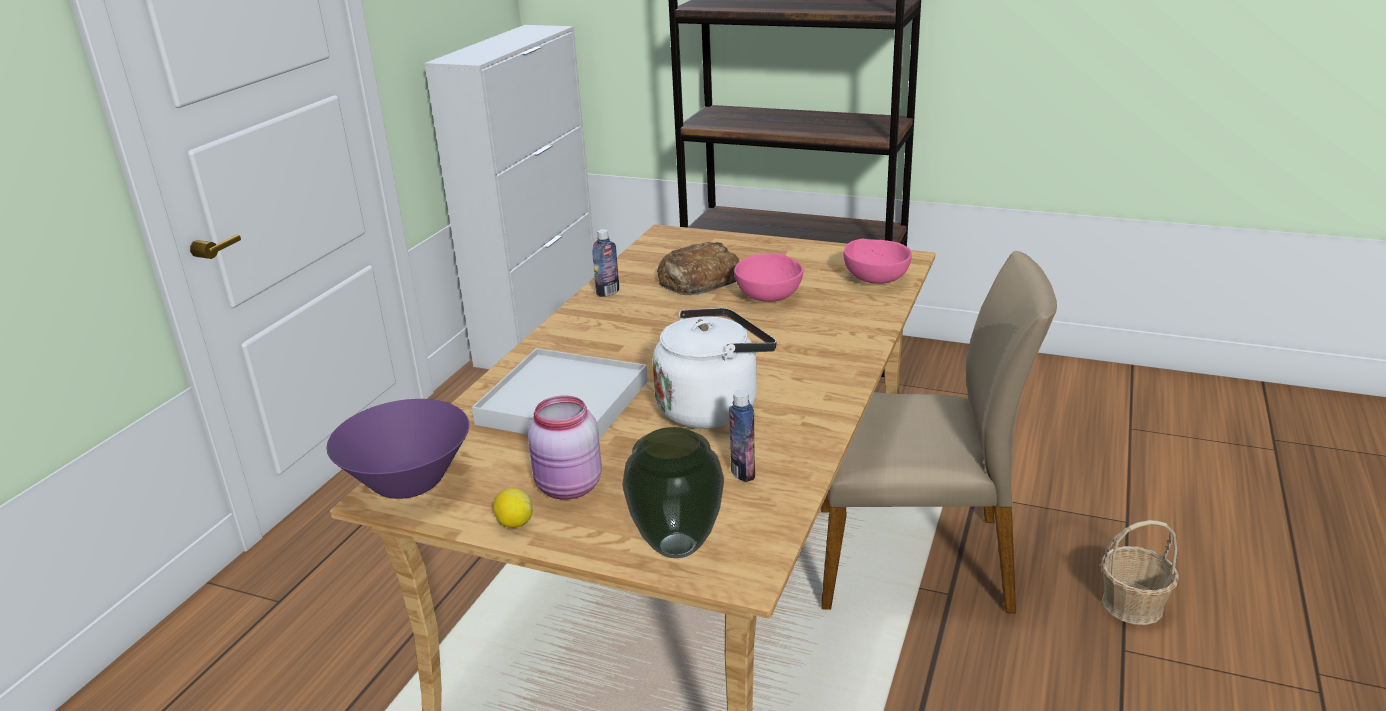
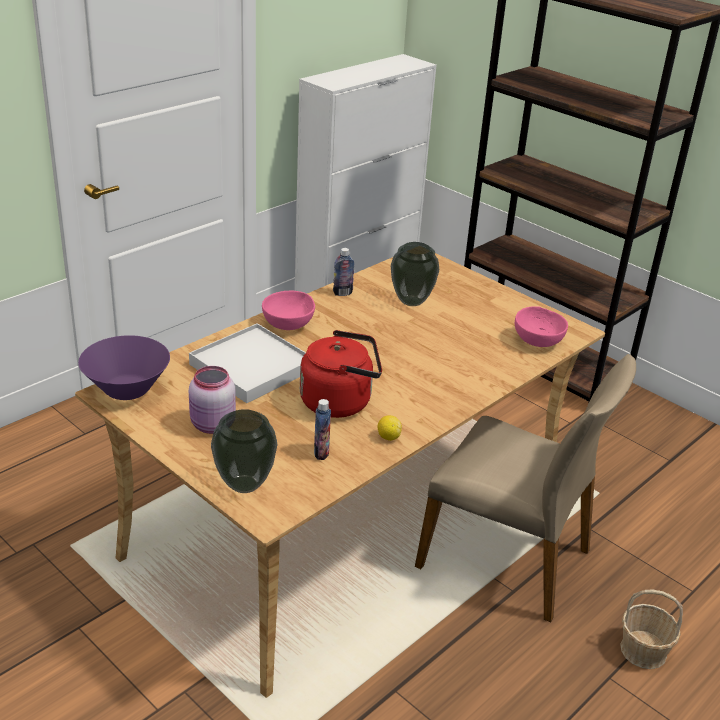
camera: 20 degrees right, 5 degrees up
lemon [493,488,533,528] -> lemon moved to [377,415,402,441]
white kettle [653,307,777,429] -> red kettle [300,330,382,418]
bread [657,242,740,295] -> vase [391,242,439,306]
pink bowl [734,253,803,302] -> pink bowl moved to [262,291,315,330]

